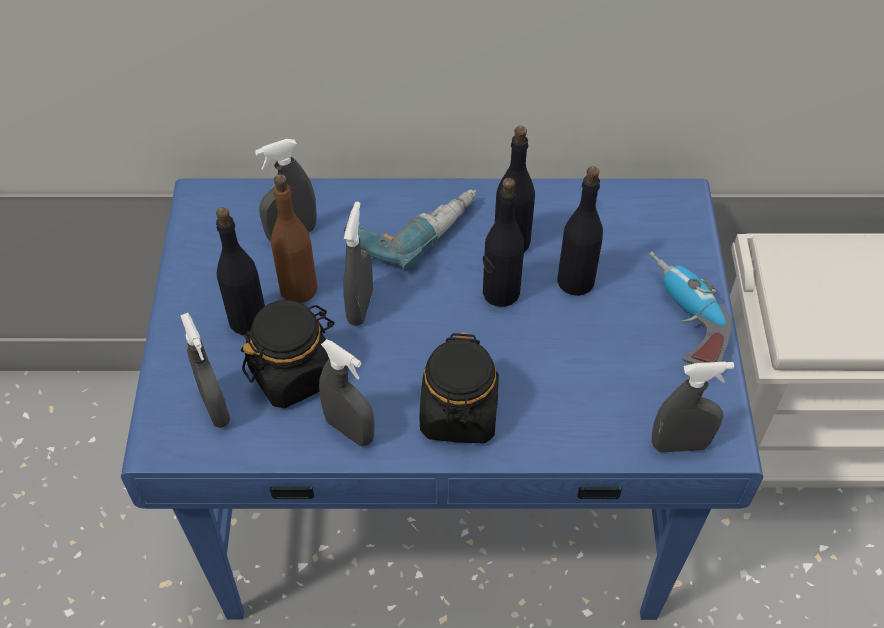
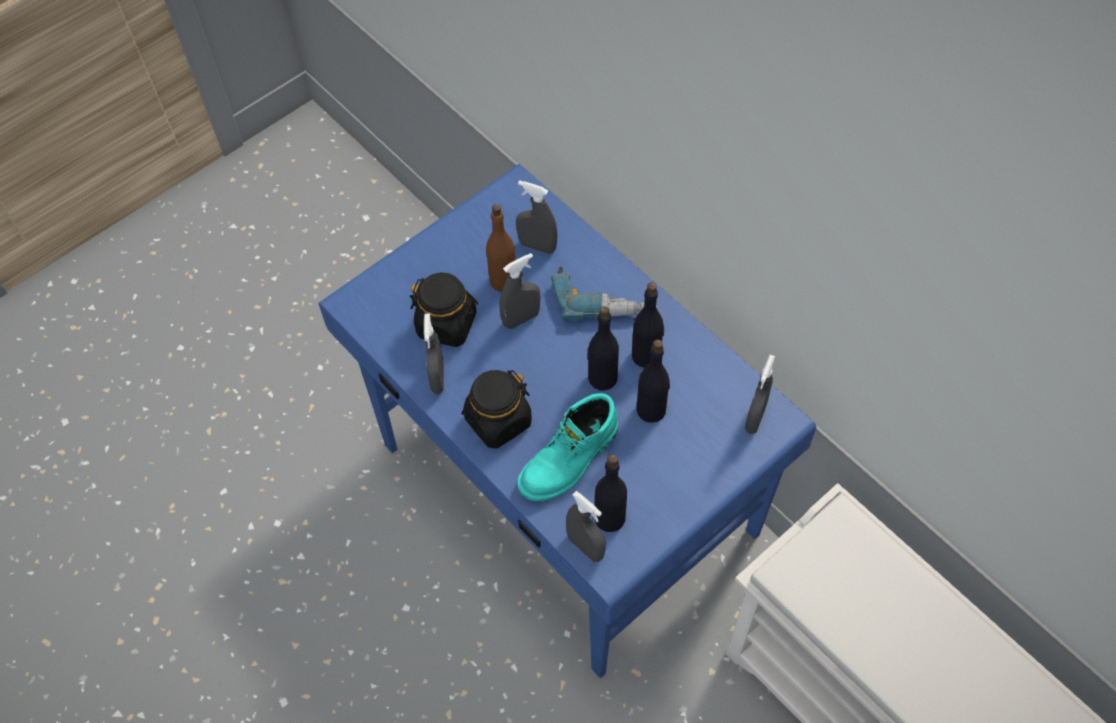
camera: 50 degrees right, 5 degrees up
grey spray bottle [180,313,230,428] -> grey spray bottle moved to [745,355,775,434]
black bottle [216,207,265,335] -> black bottle moved to [595,455,627,532]
power drill [649,251,731,364] -> none
none -> turquoise boot [517,393,618,501]

